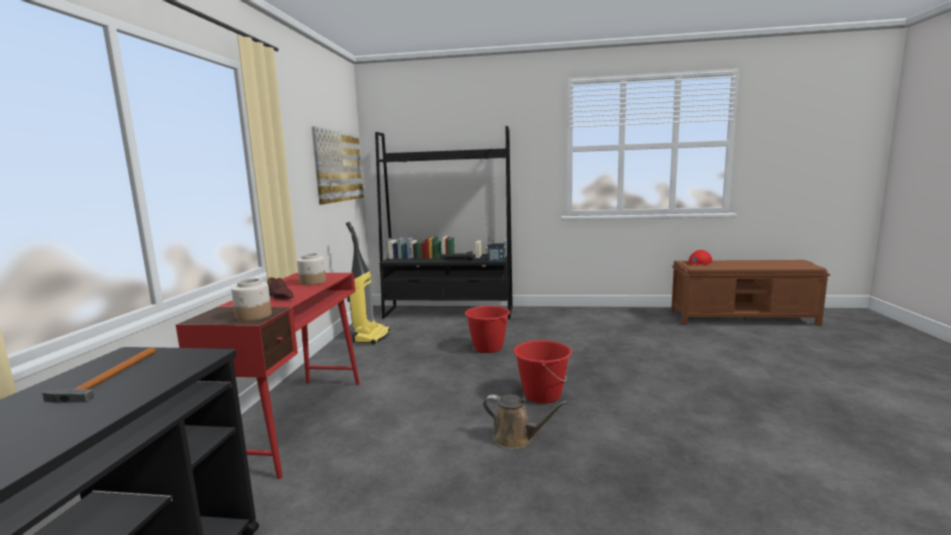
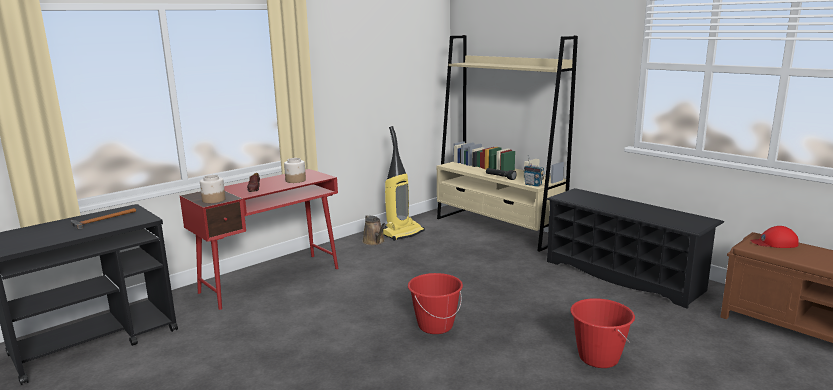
camera: 40 degrees right, 5 degrees up
picture [312,126,364,205] -> none
black bookcase [375,126,513,320] -> beige bookcase [437,35,578,252]
red bucket [465,306,510,353] -> red bucket moved to [570,298,635,368]
brown watering can [483,394,568,449] -> brown watering can moved to [362,215,385,245]
none -> black shoe rack [546,188,724,308]

